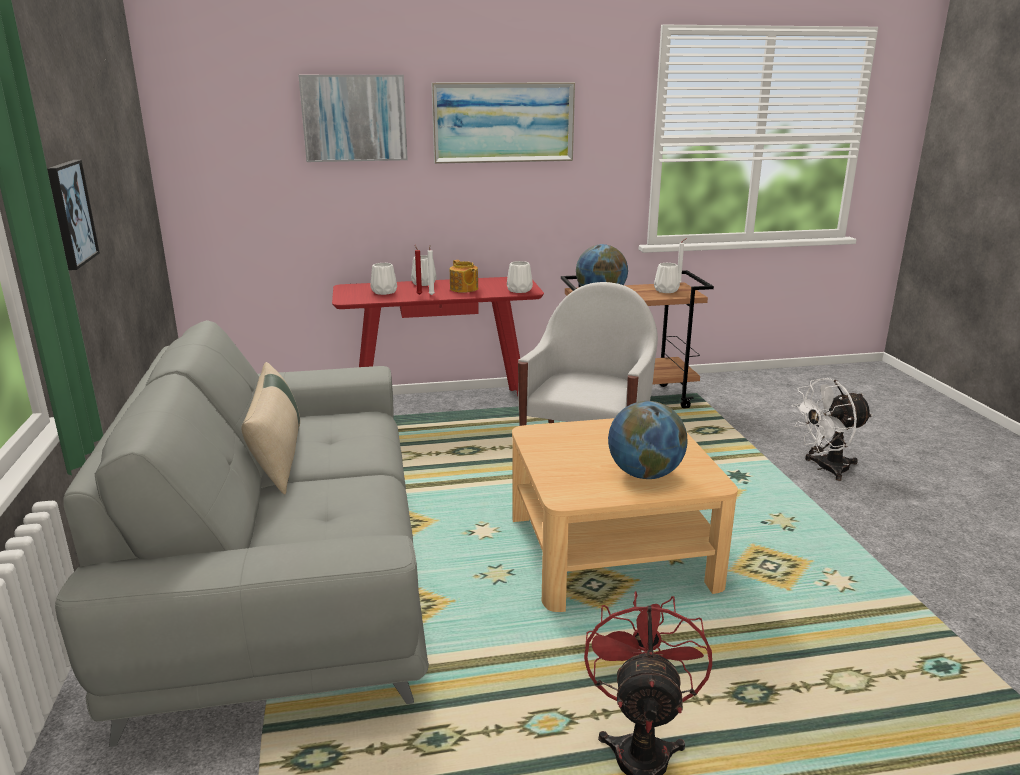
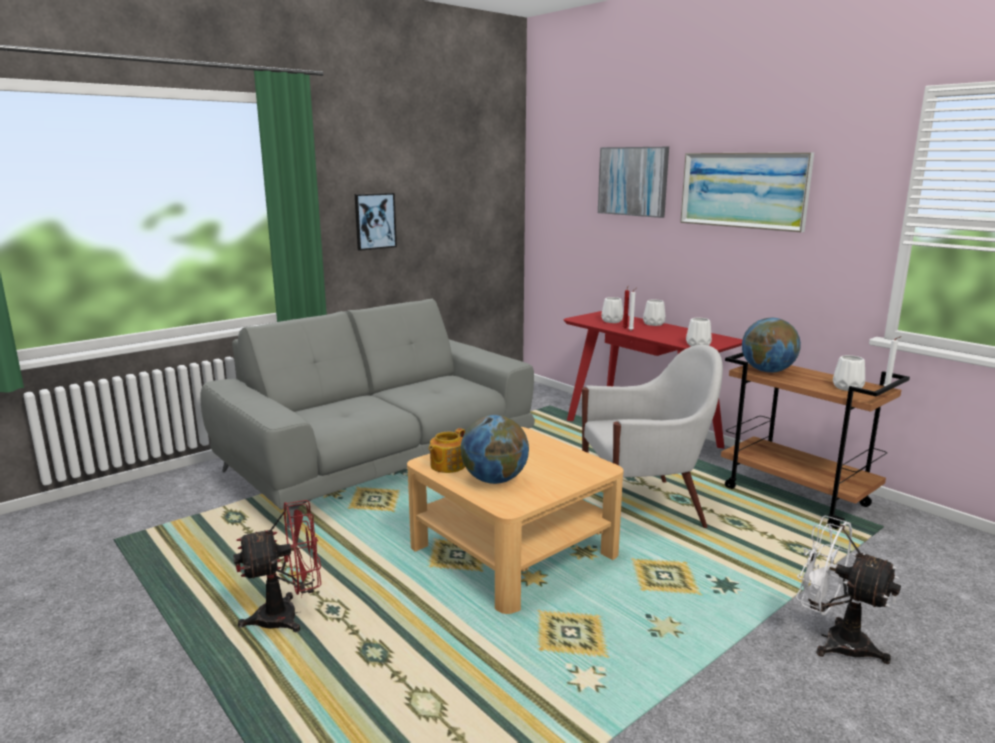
camera: 60 degrees right, 5 degrees down
beige pillow [241,362,300,495] -> none
teapot [450,260,478,293] -> teapot moved to [429,428,465,473]

